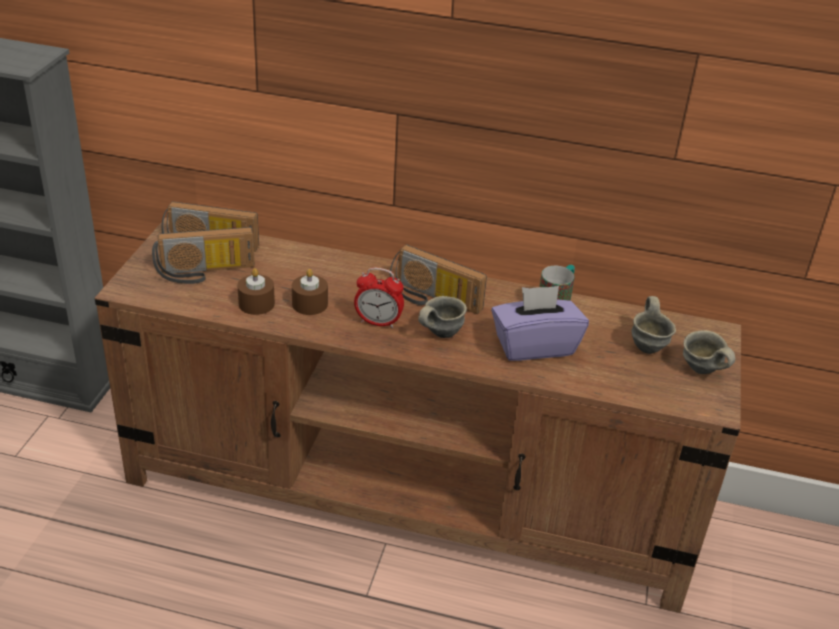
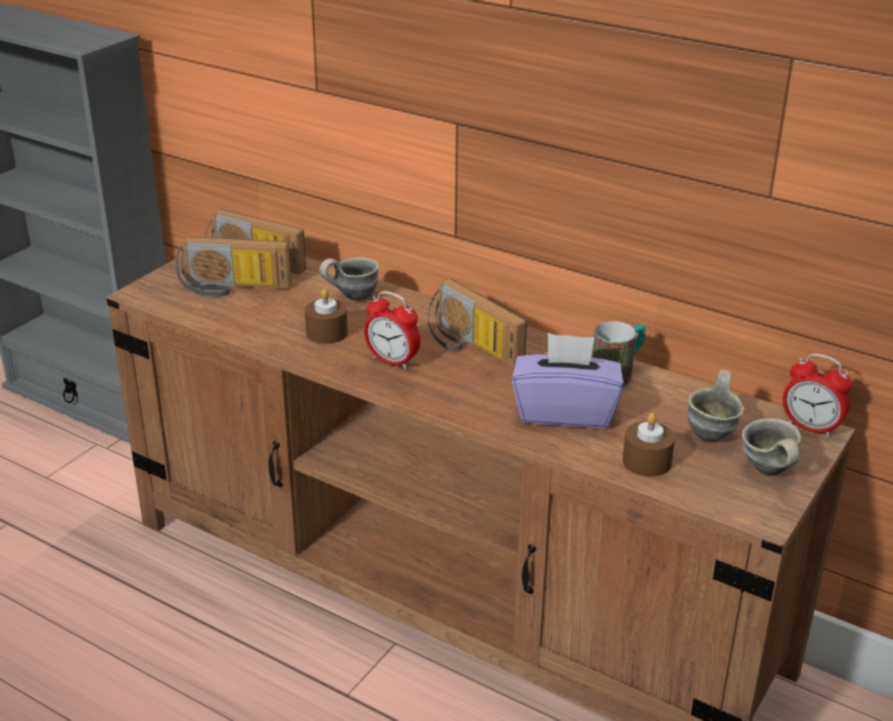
camera: 20 degrees right, 5 degrees down
brown candle [237,268,275,315] -> brown candle moved to [622,413,675,477]
grey mug [418,296,467,338] -> grey mug moved to [320,257,379,300]
none -> alarm clock [783,353,852,437]

